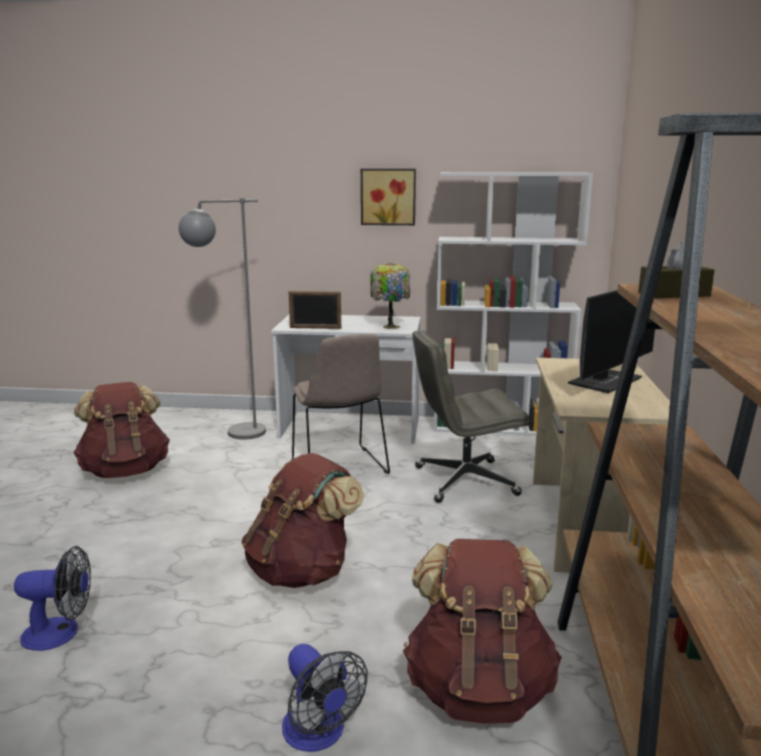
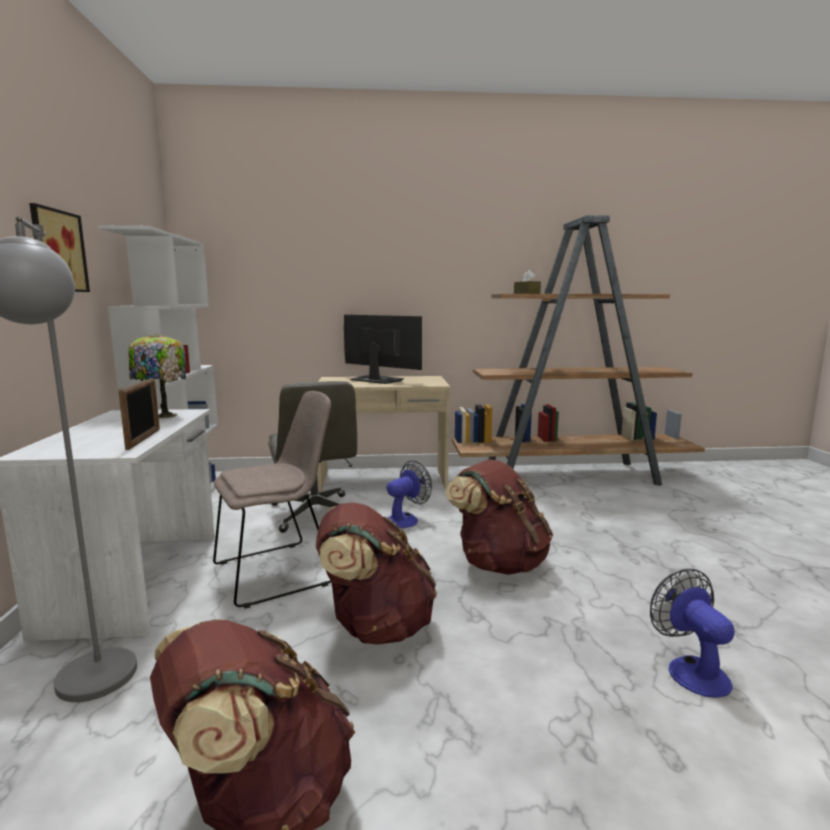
camera: 100 degrees left, 5 degrees down
fan [282,644,368,752] -> fan moved to [387,460,432,528]
brown backpack [403,539,562,724] -> brown backpack moved to [316,502,437,645]

